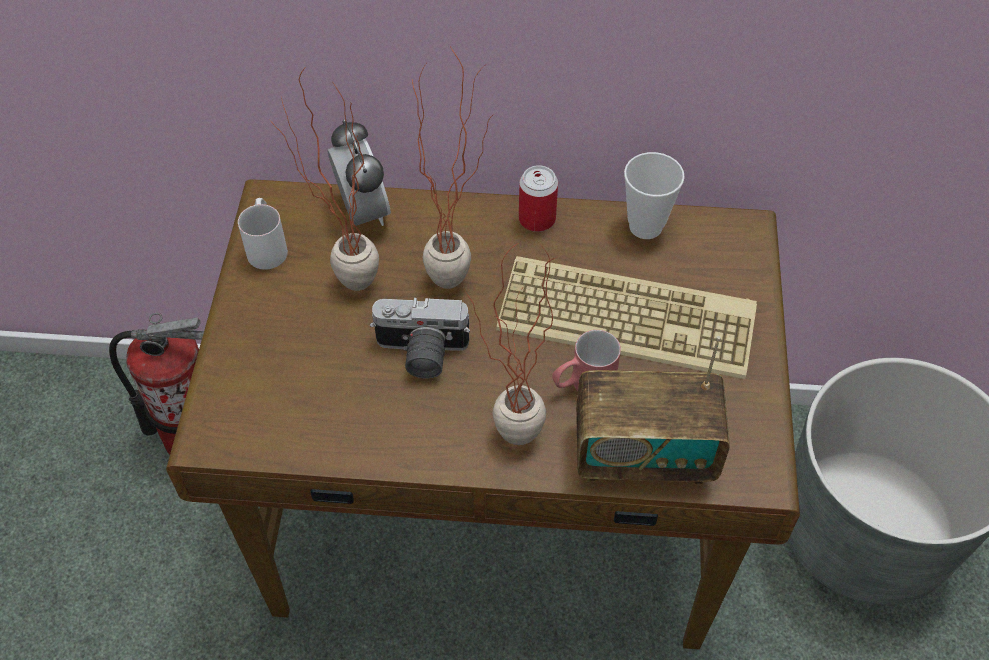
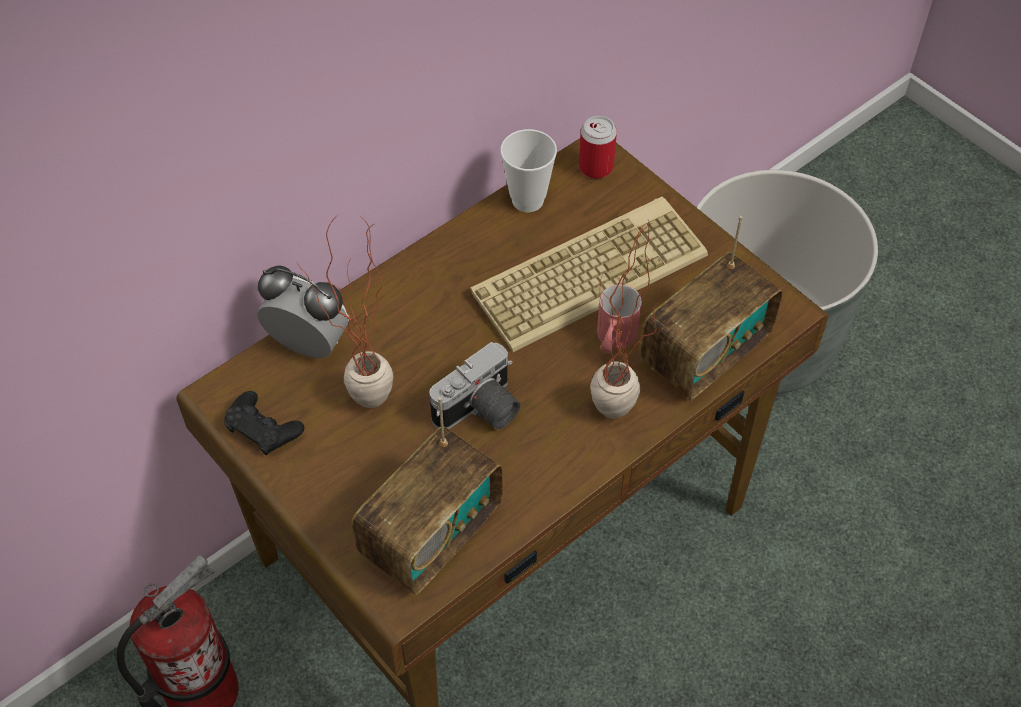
camera: 45 degrees left, 0 degrees up
white mug [238,198,288,270] -> black game controller [224,391,304,455]
potted plant [412,46,494,289] -> none
can [519,165,558,232] -> can moved to [579,116,617,179]
none -> radio [351,397,503,595]

